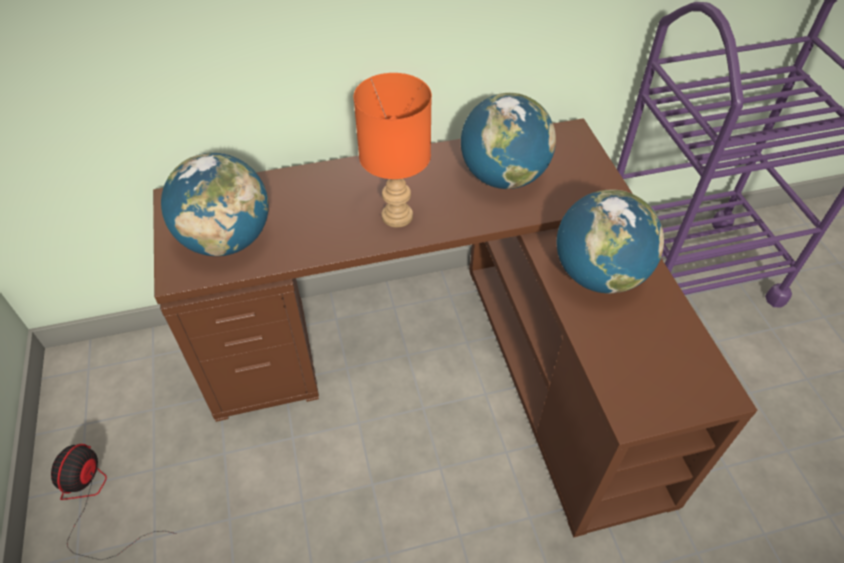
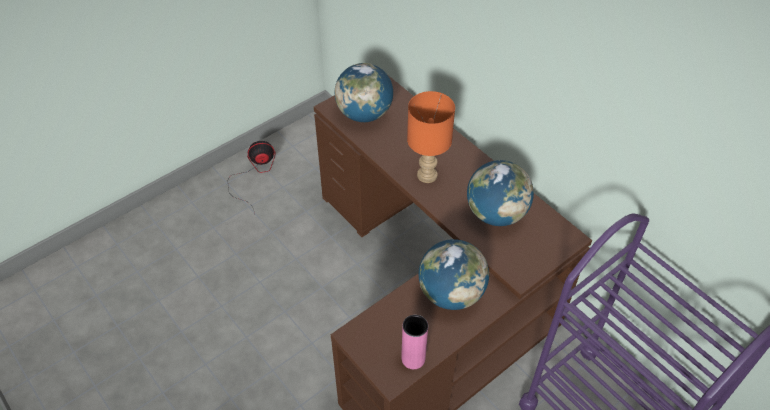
camera: 65 degrees right, 0 degrees up
none -> pink vase [401,315,428,369]

